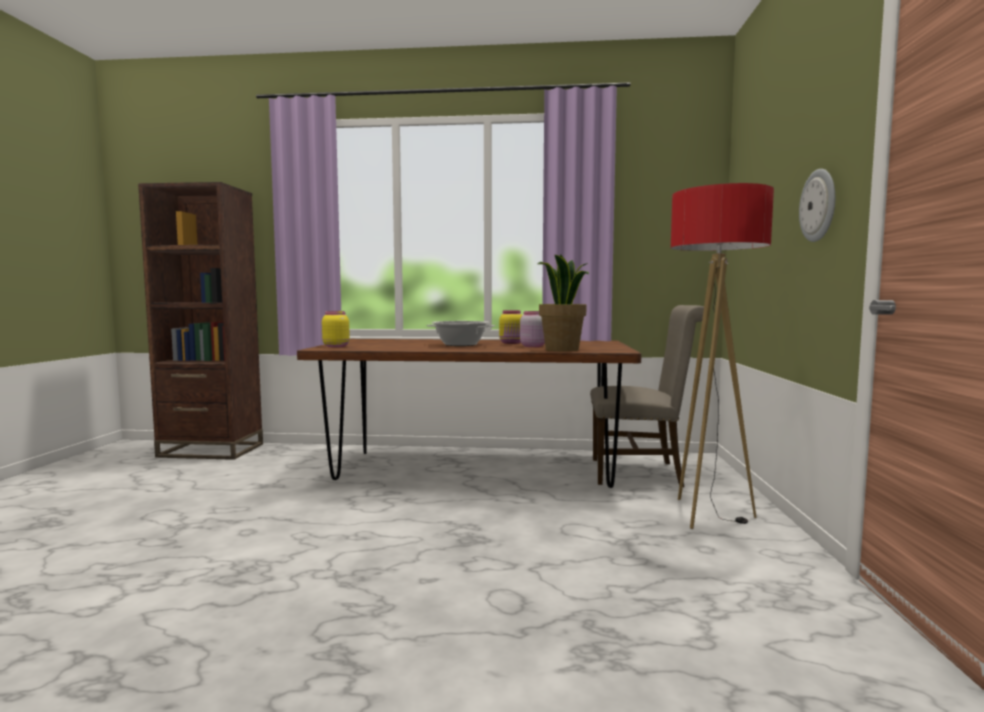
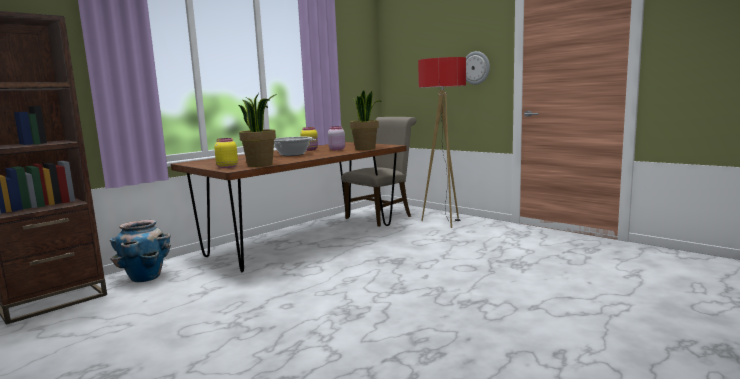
camera: 50 degrees left, 5 degrees up
none -> planter [110,220,171,282]
none -> potted plant [239,93,277,167]

